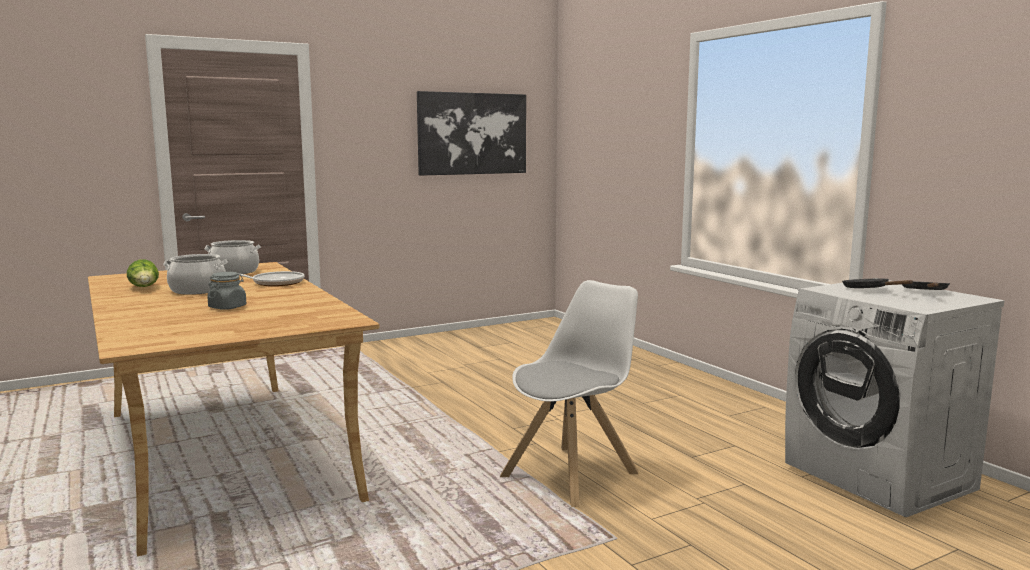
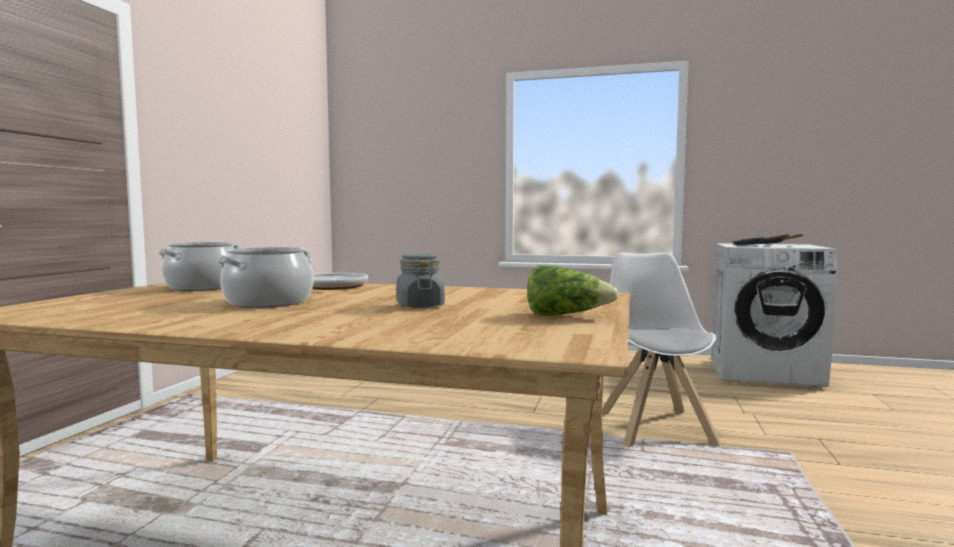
camera: 45 degrees left, 5 degrees down
lettuce [127,259,159,287] -> lettuce moved to [527,265,618,316]
picture [417,91,526,176] -> none

